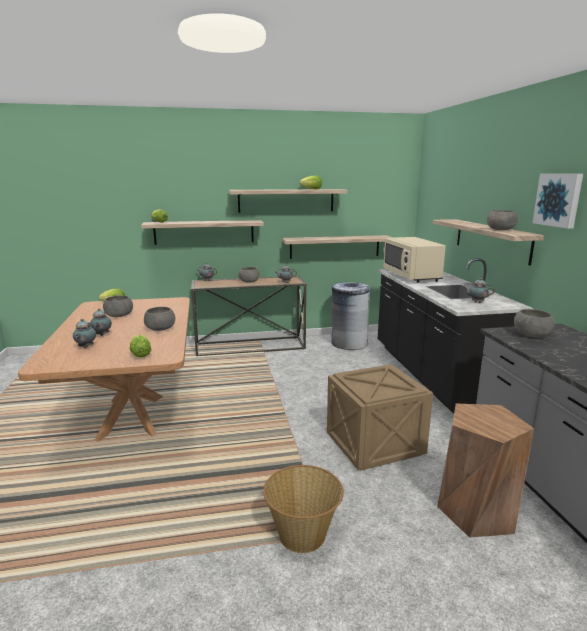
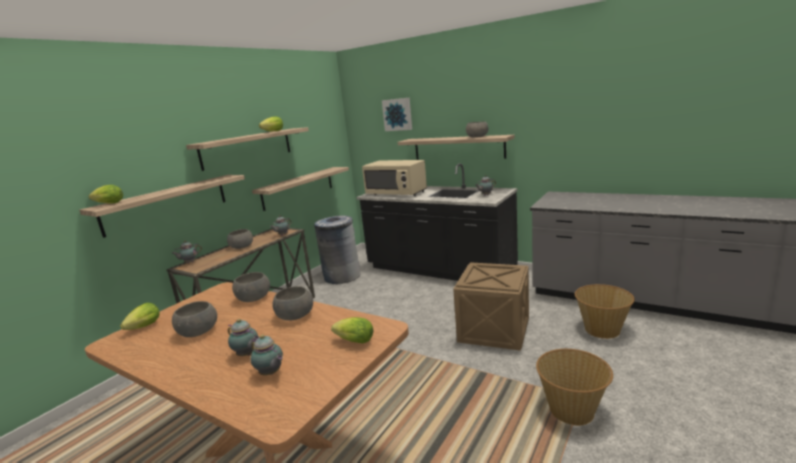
camera: 45 degrees left, 0 degrees up
brown stool [437,403,534,537] -> basket [575,284,635,339]
grey bowl [514,309,555,337] -> grey bowl moved to [232,272,270,302]
picture [532,174,583,229] -> picture moved to [382,98,412,131]

